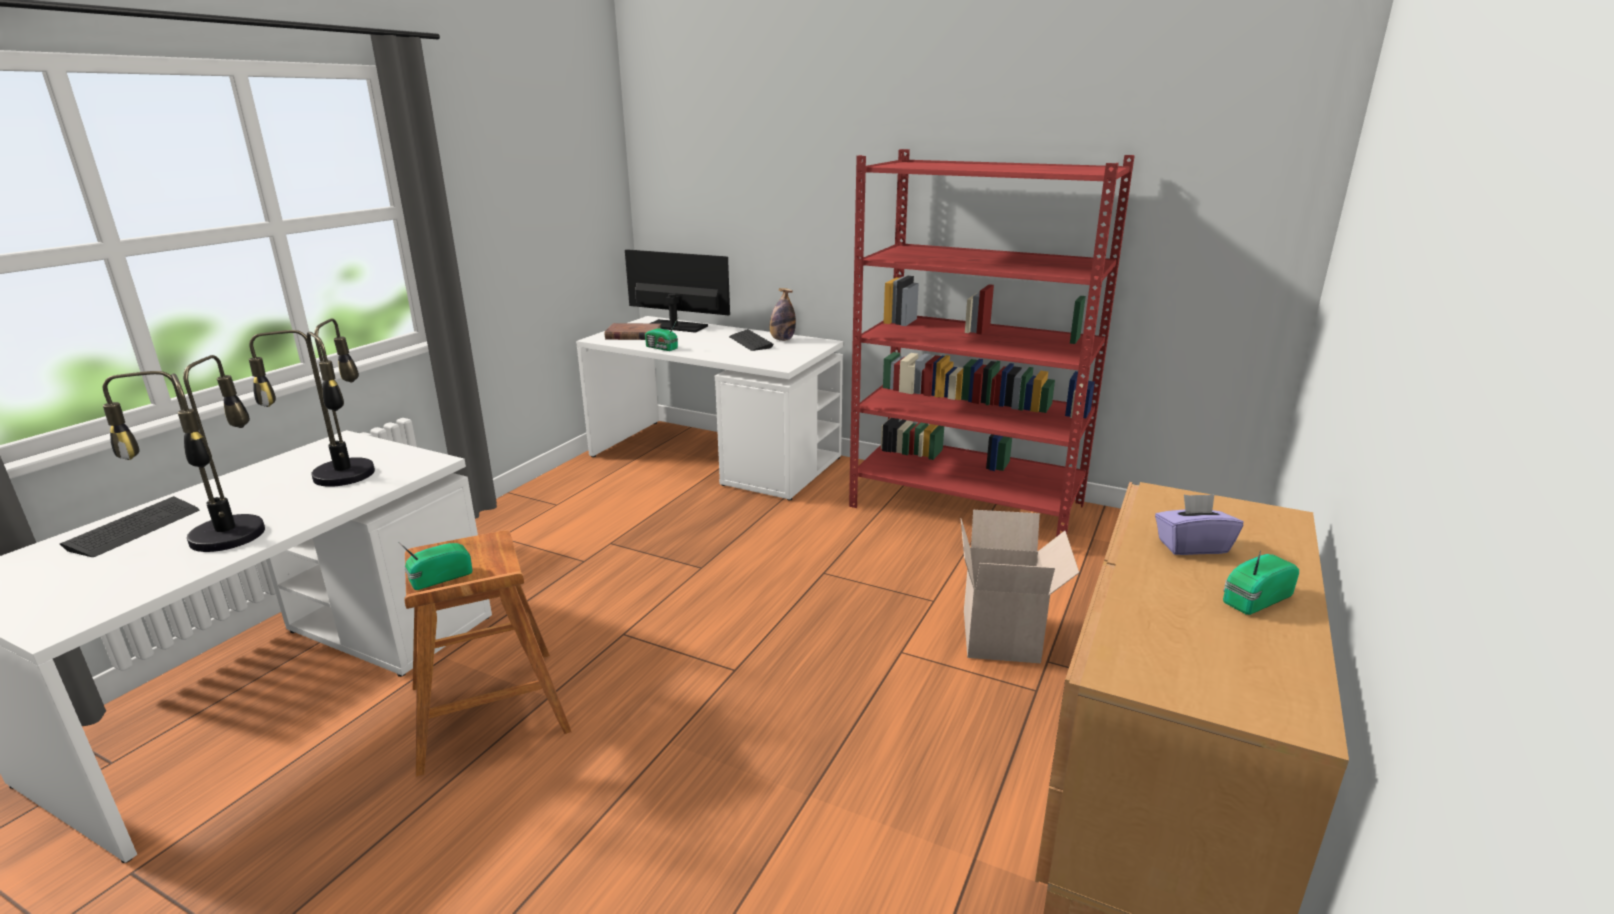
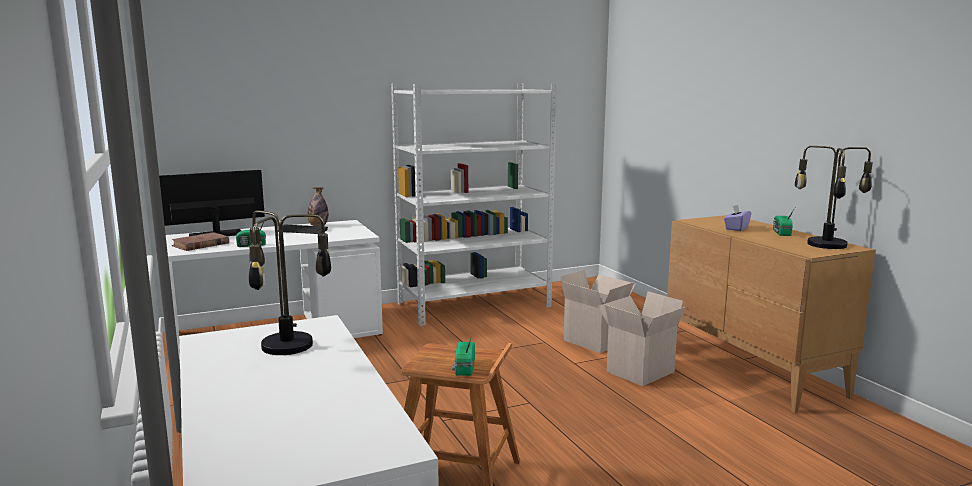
camera: 50 degrees left, 10 degrees down
keyboard [60,496,199,557] -> none
table lamp [103,355,265,552] -> table lamp moved to [795,146,873,249]
red bookcase [849,149,1135,537] -> white bookcase [391,83,557,326]
none -> cardboard box [598,291,685,386]

